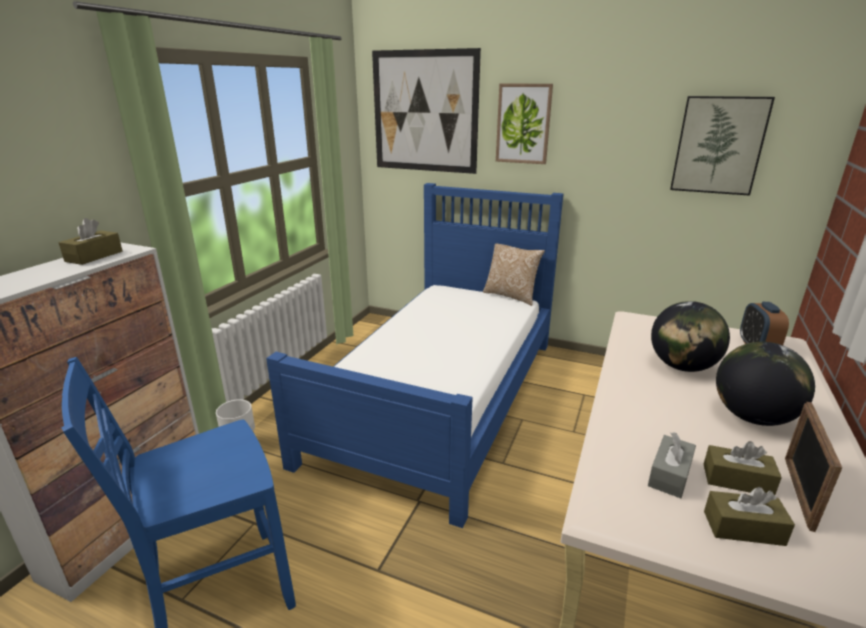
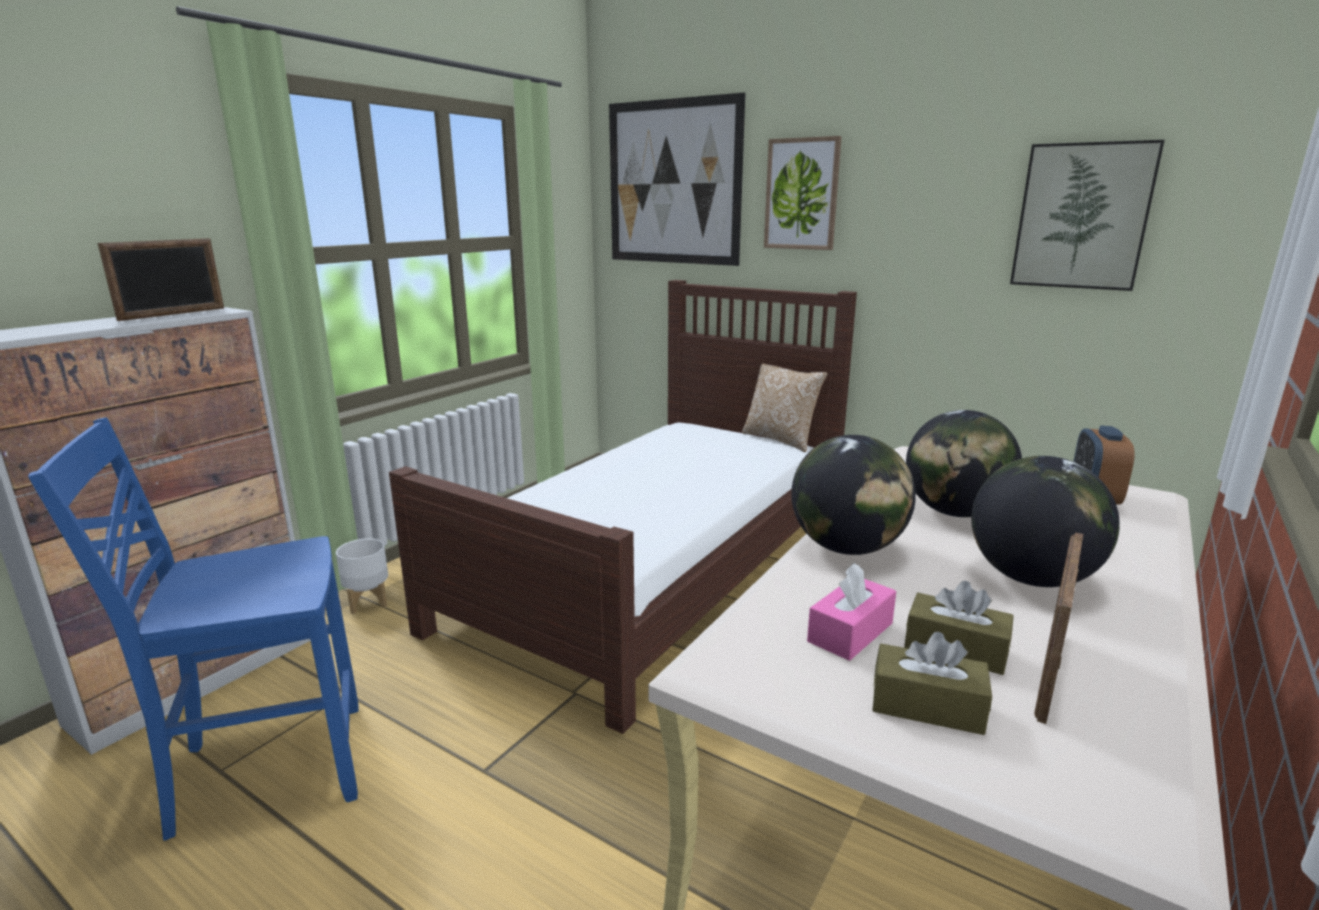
camera: 10 degrees right, 5 degrees down
brown tissue box [59,218,122,265] -> picture frame [98,238,224,321]
blue bed [266,183,564,528] -> brown bed [389,280,857,734]
grey tissue box [648,432,696,498] -> pink tissue box [807,563,896,661]
none -> globe [791,435,916,555]

